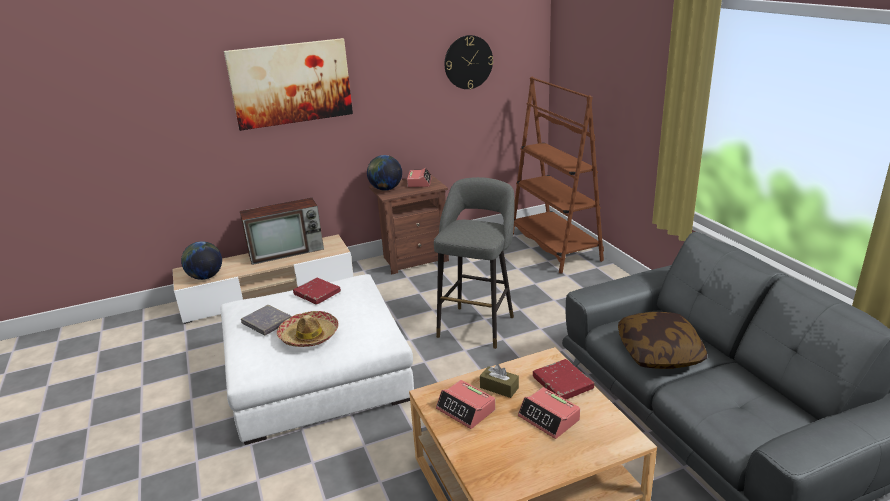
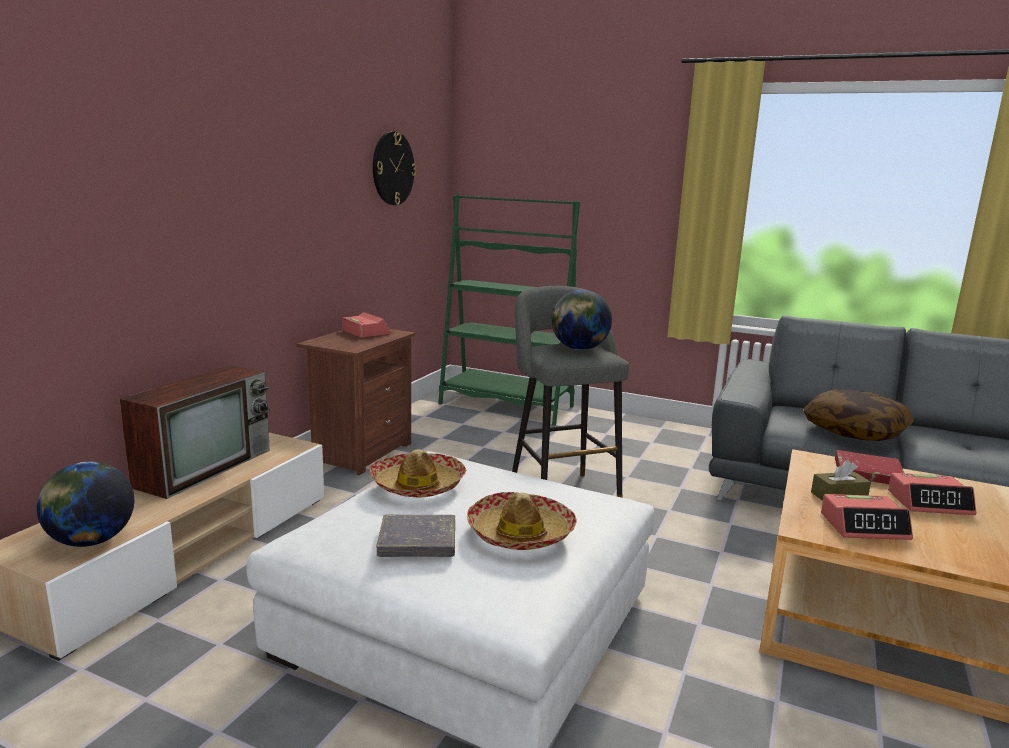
camera: 45 degrees left, 10 degrees down
picture [224,38,353,131] -> none
red book [293,278,341,305] -> hat [369,449,467,497]
globe [367,155,402,191] -> globe moved to [552,290,612,350]
brown bookcase [513,77,604,274] -> green bookcase [438,195,580,426]

